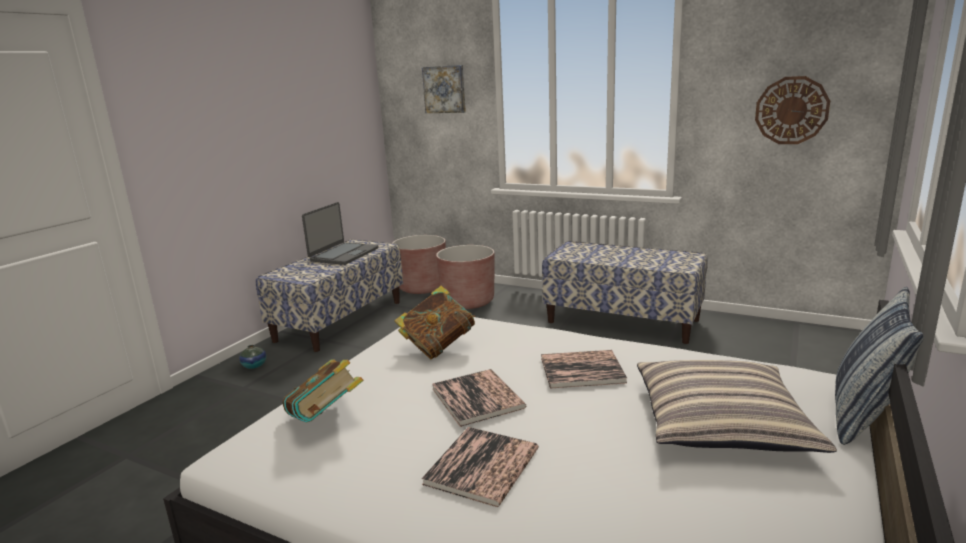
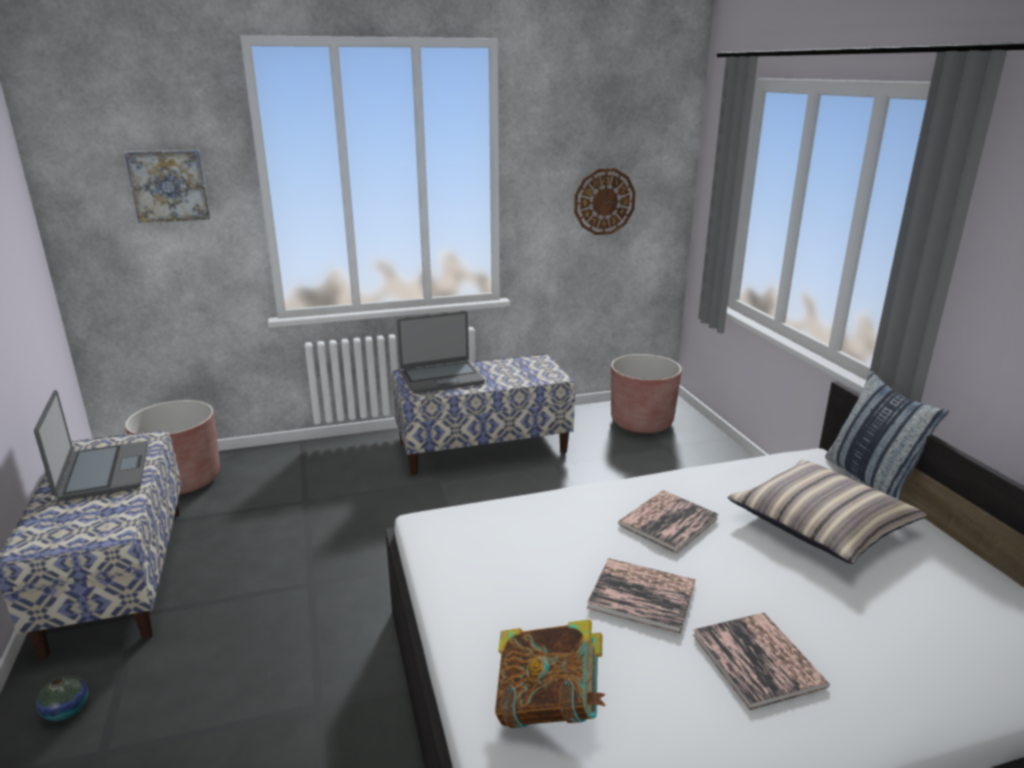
camera: 45 degrees left, 5 degrees up
book [395,286,476,360] -> none
brown planter [436,245,494,309] -> brown planter moved to [611,354,682,433]
none -> laptop [397,311,485,394]

